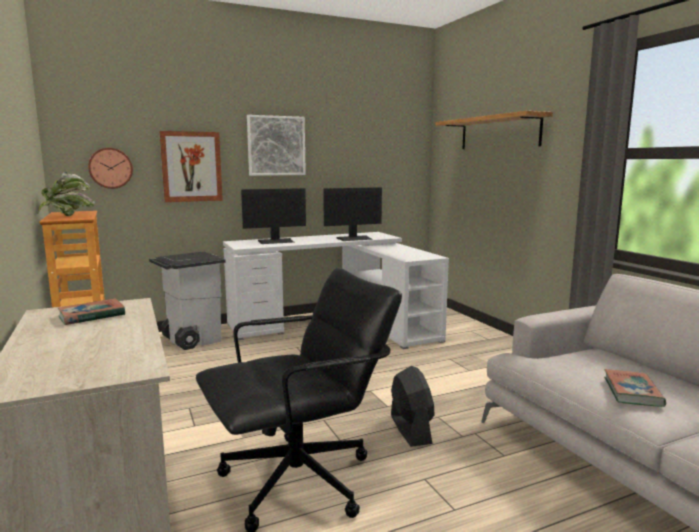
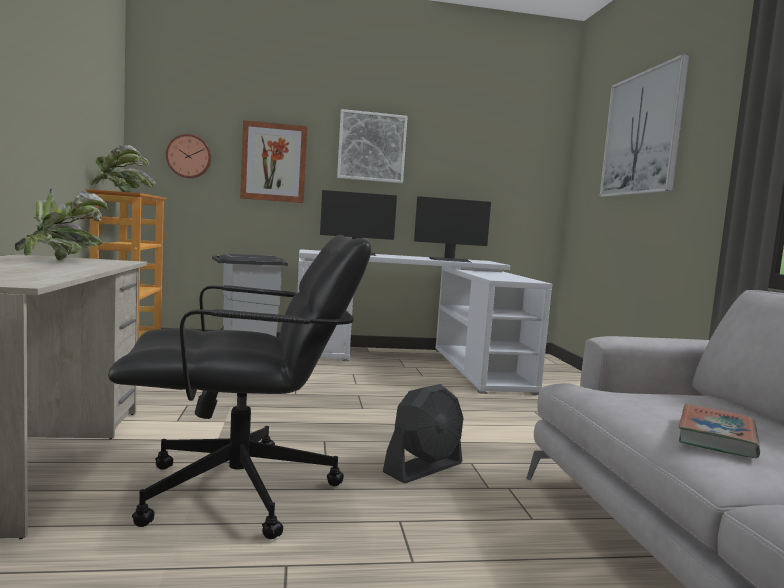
camera: 15 degrees right, 5 degrees down
book [58,298,125,325] -> potted plant [15,188,107,261]
black fan [391,366,435,447] -> black fan turned 45 degrees clockwise [383,384,463,483]
shelf [436,111,553,149] -> picture [600,54,689,197]

